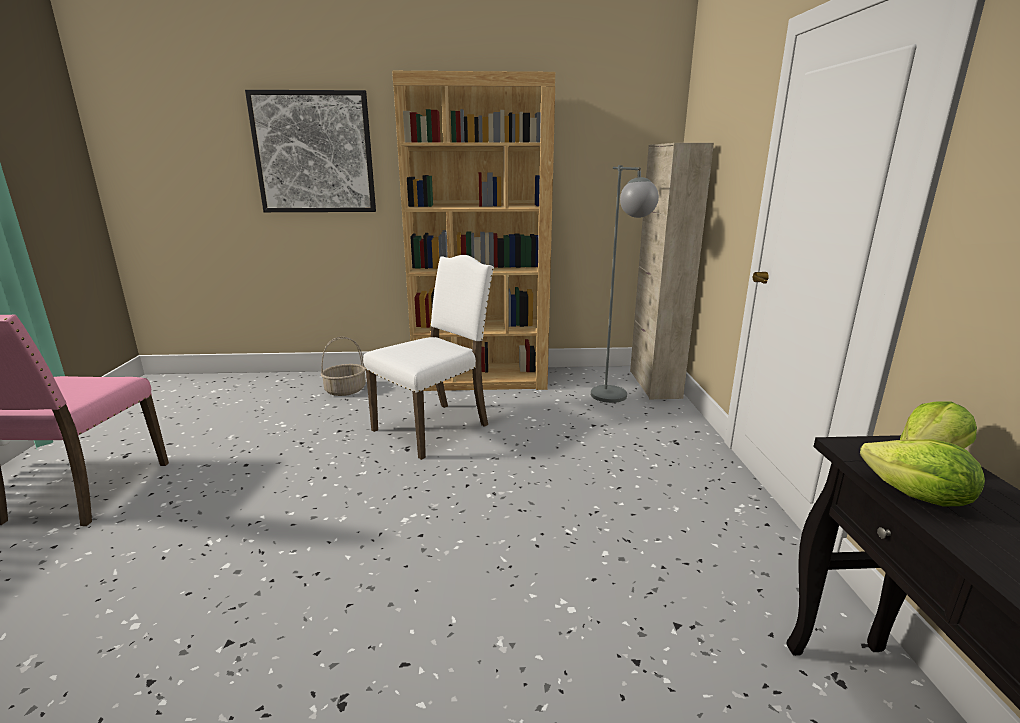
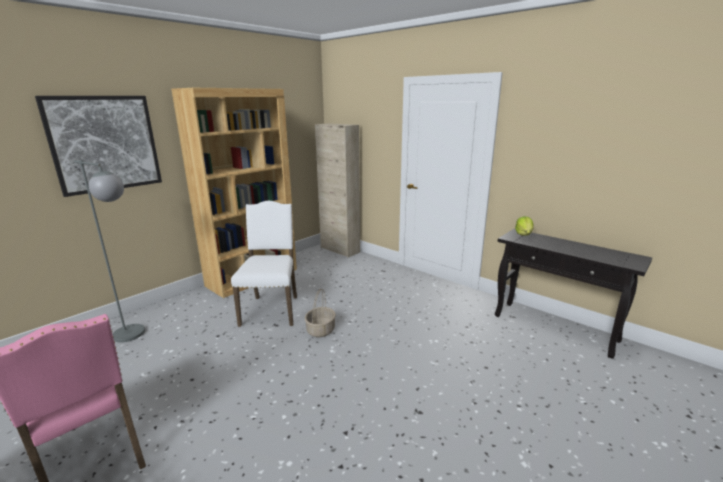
camera: 45 degrees left, 0 degrees up
basket [321,337,366,396] -> basket moved to [305,289,336,337]
grey floor lamp [591,165,659,403] -> grey floor lamp moved to [74,160,145,343]
lettuce [860,439,985,507] -> none

